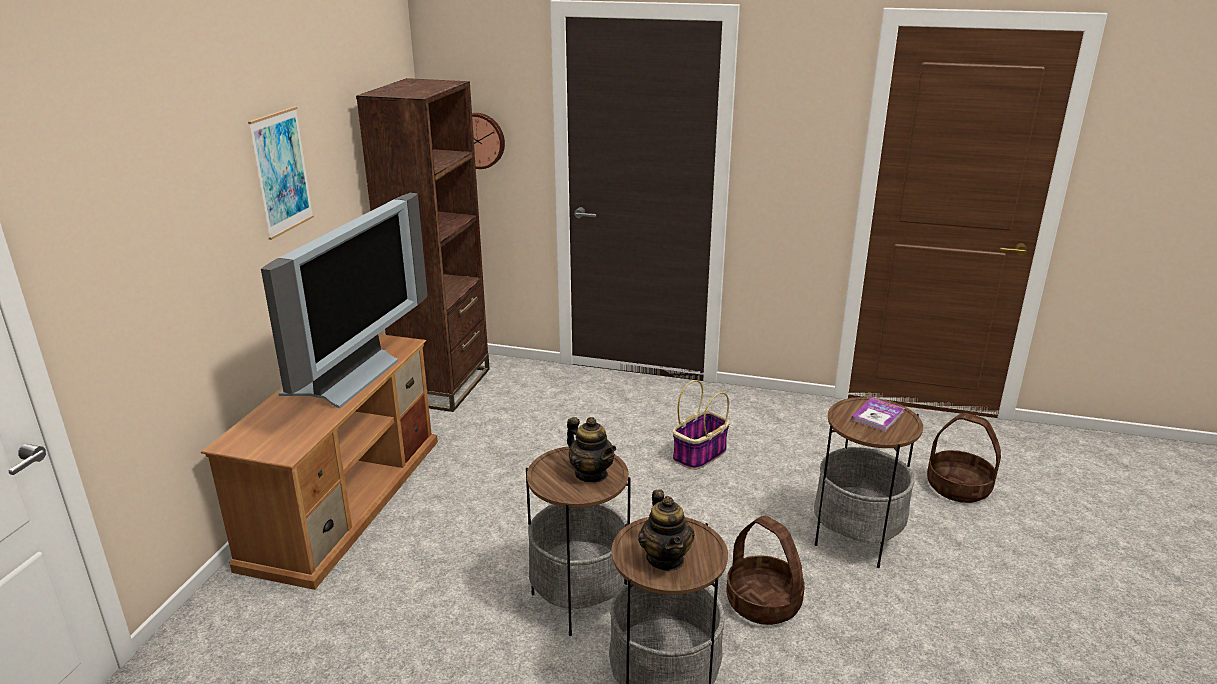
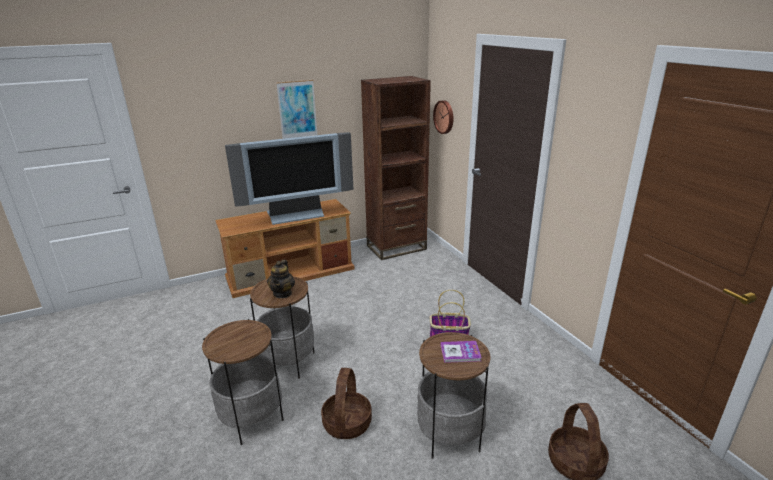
camera: 50 degrees right, 0 degrees up
teapot [638,489,694,571] -> none

